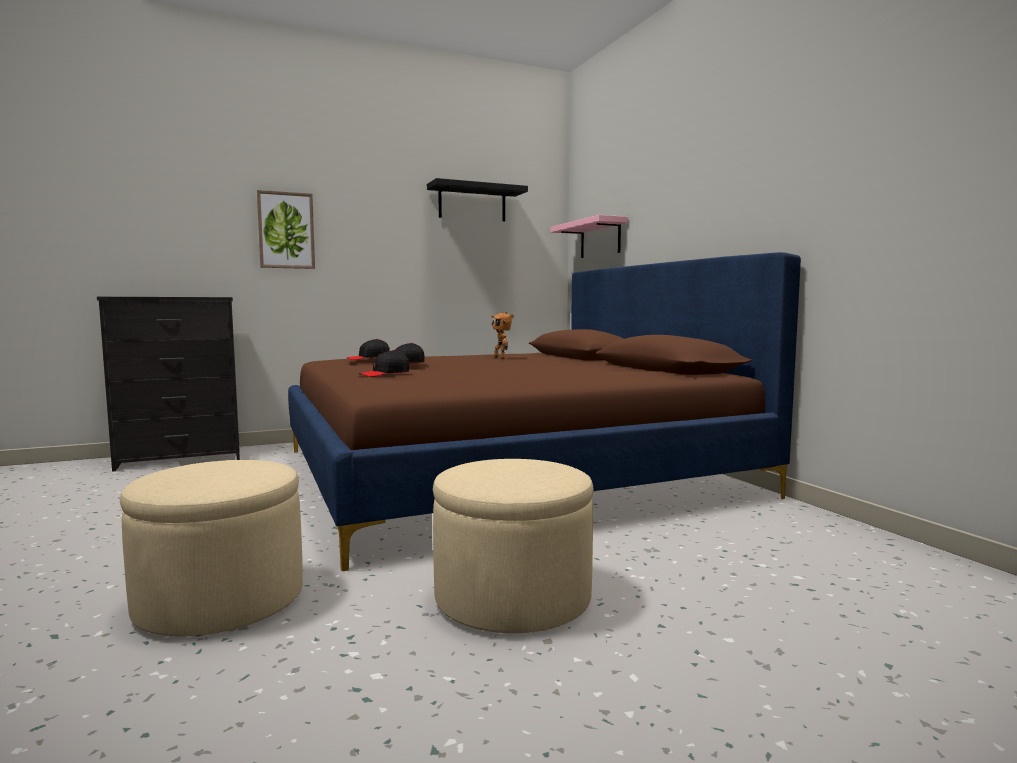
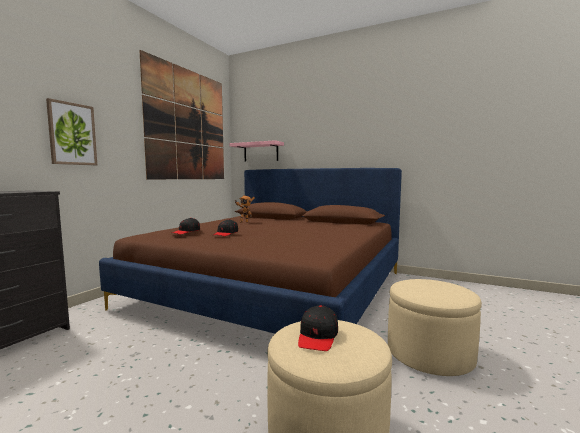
camera: 40 degrees left, 0 degrees up
black cap [359,350,409,377] -> black cap moved to [298,305,338,351]
black shelf [427,178,528,222] -> picture [139,50,224,179]

